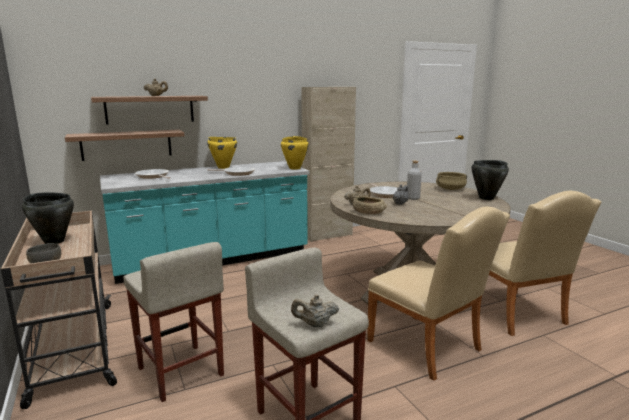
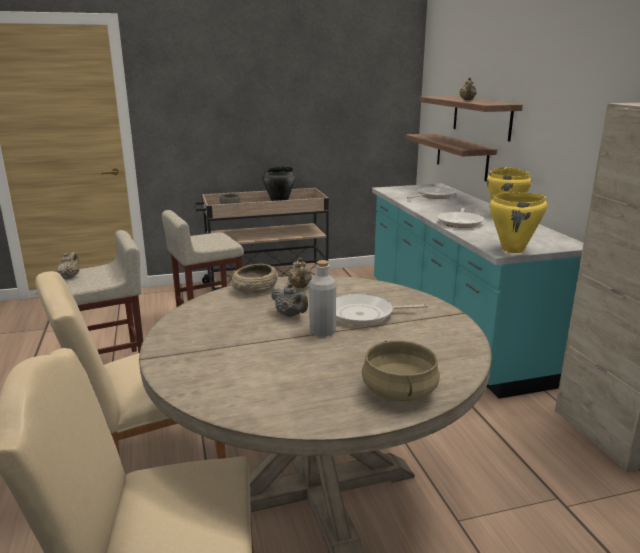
camera: 100 degrees right, 5 degrees up
black cooking pot [471,160,509,200] -> none

